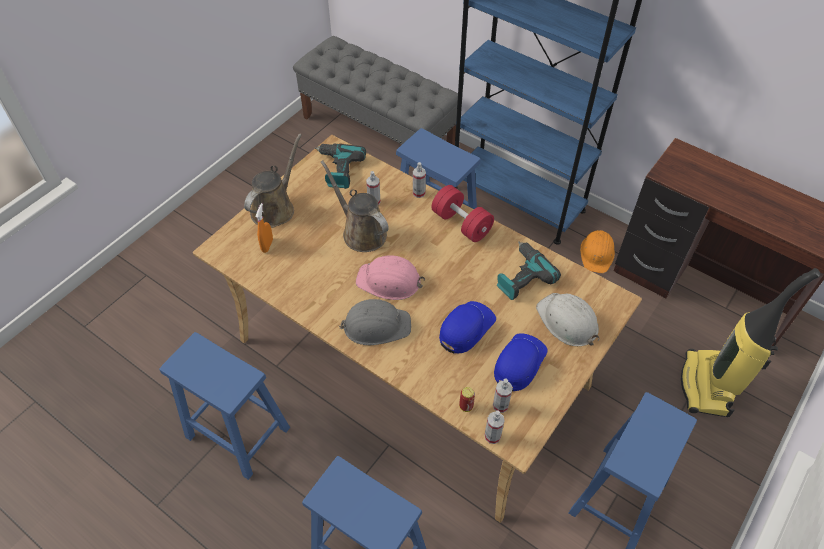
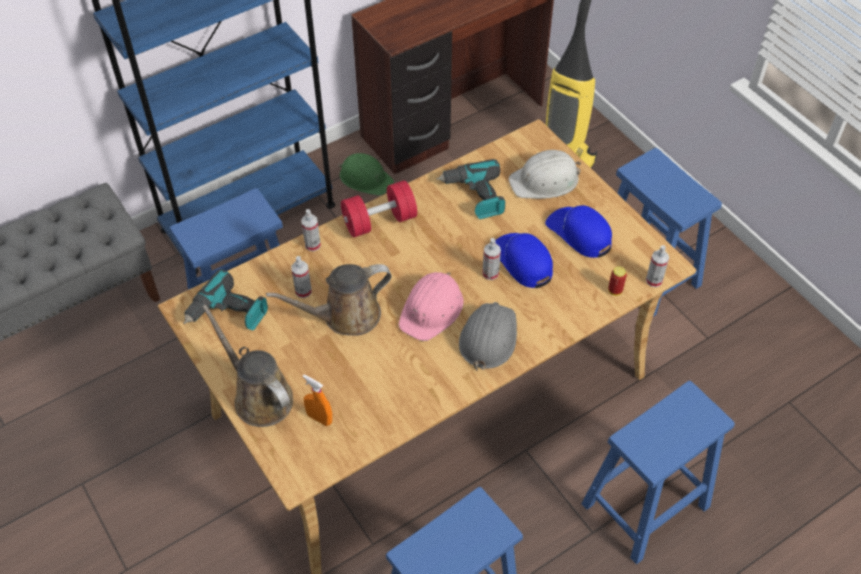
camera: 70 degrees left, 0 degrees up
spray bottle [493,379,513,413] -> spray bottle moved to [482,238,501,280]
orange hard hat [580,230,615,273] -> green hard hat [338,153,394,196]

